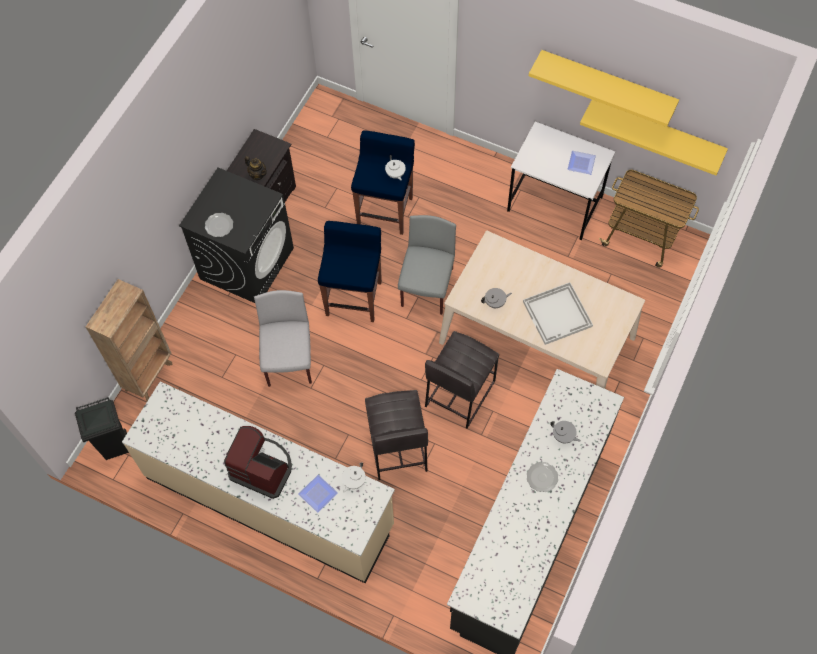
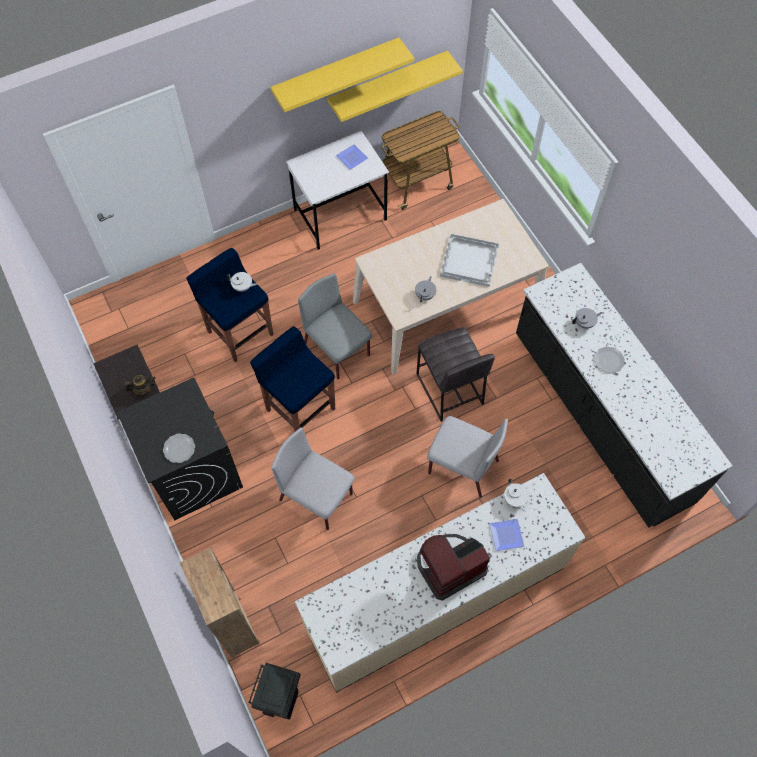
camera: 55 degrees left, 0 degrees up
grey stool [365,390,428,480] -> grey chair [427,416,508,498]

